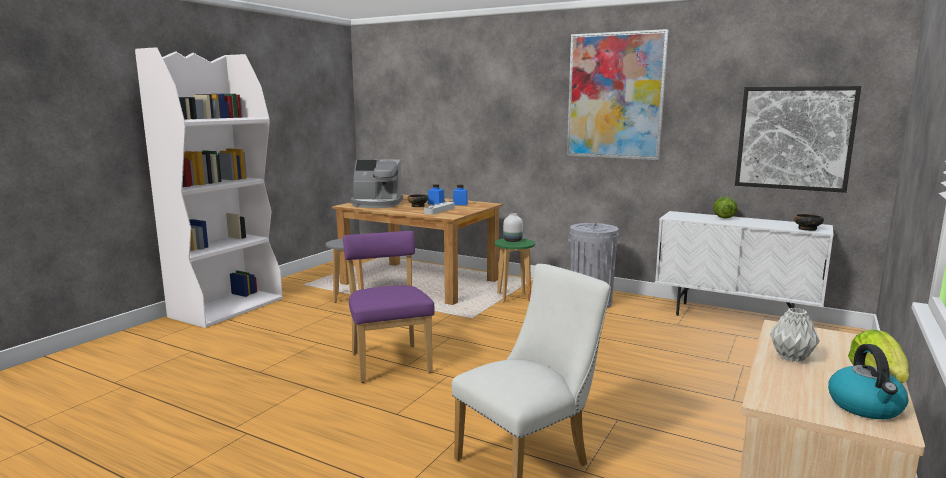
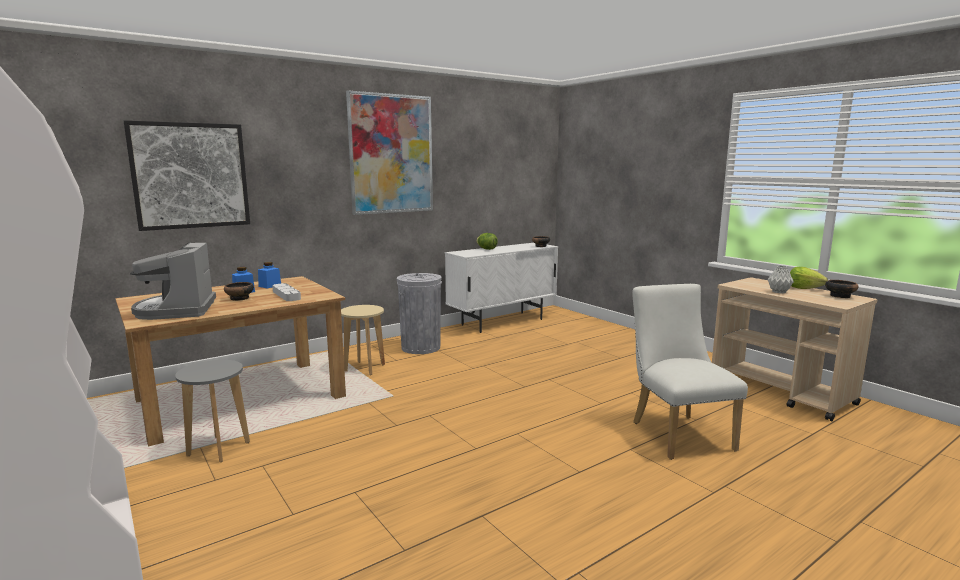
camera: 65 degrees left, 0 degrees up
purple chair [343,231,434,383] -> none
coffee machine [351,159,403,208] -> coffee machine turned 135 degrees clockwise [130,242,216,320]
green stool [495,238,535,302] -> beige stool [341,305,385,375]
white vase [503,213,523,242] -> none
picture [735,86,861,193] -> picture moved to [124,120,250,231]
kettle [828,344,908,419] -> bowl [825,280,858,298]

